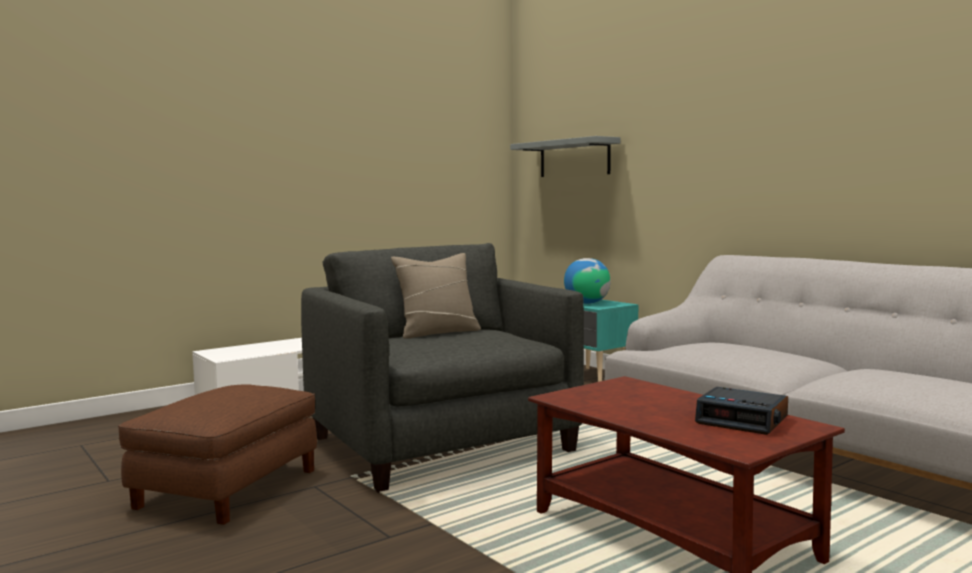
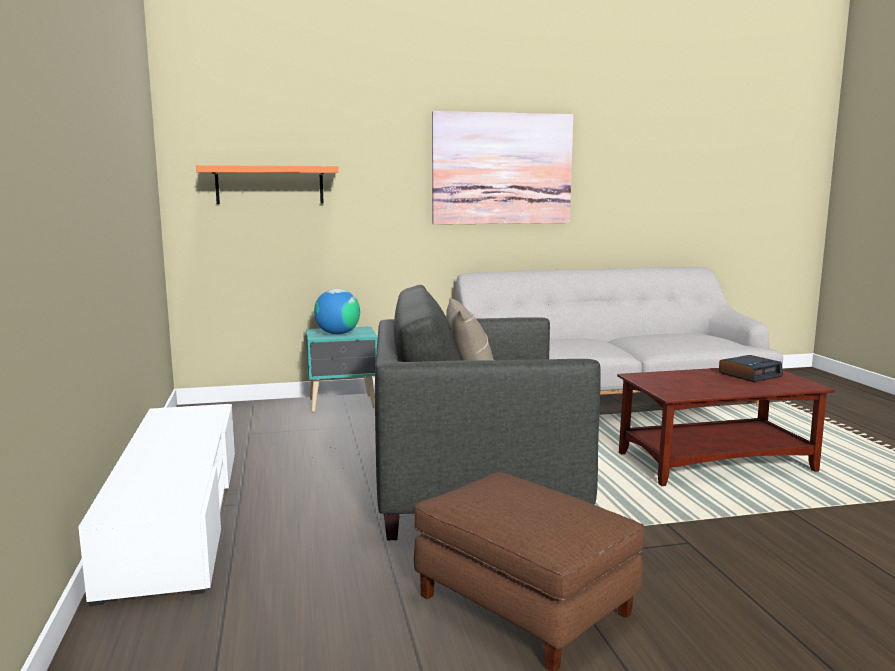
camera: 65 degrees left, 5 degrees up
grey shelf [510,136,620,177] -> orange shelf [196,165,338,204]
none -> picture [432,111,573,225]

